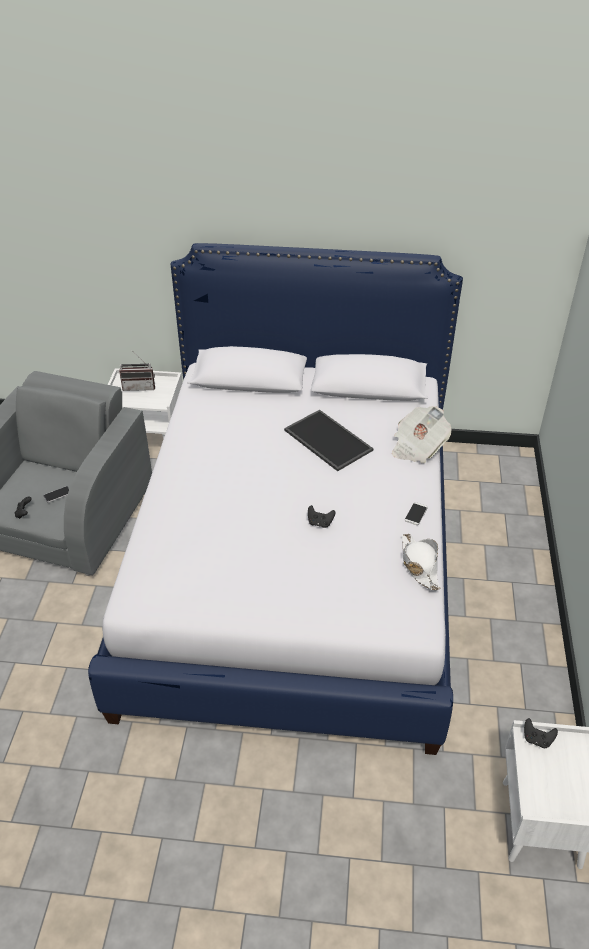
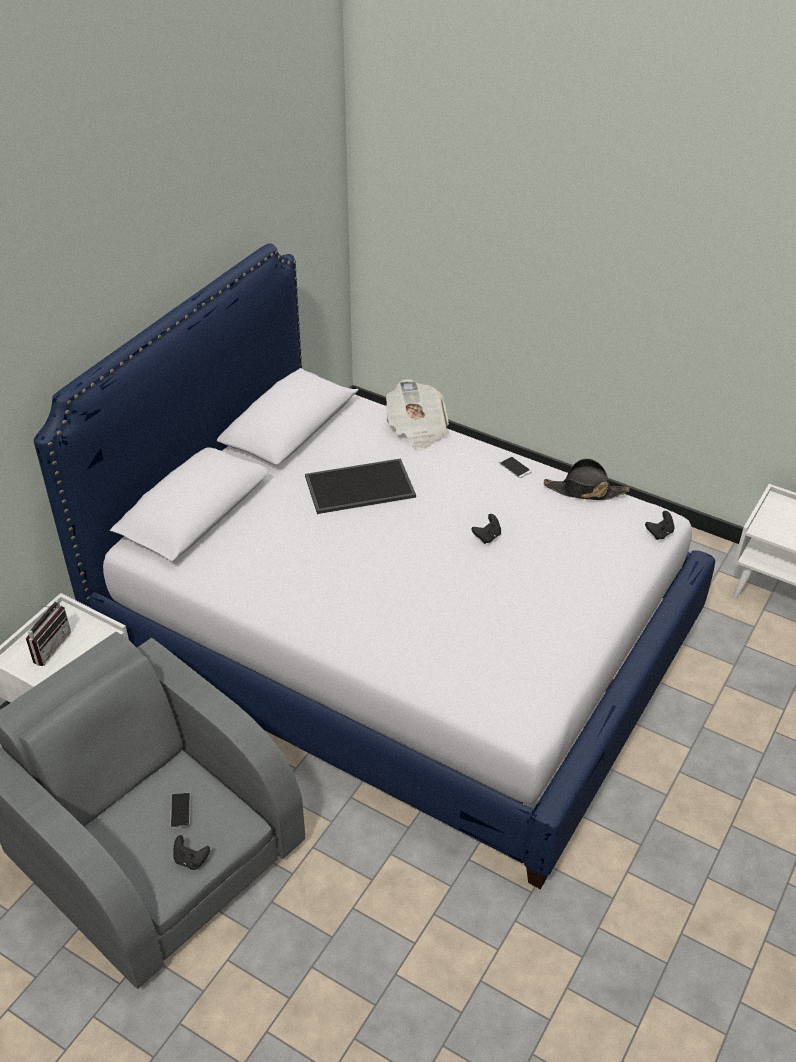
camera: 65 degrees left, 0 degrees up
white hat [402,534,441,590] -> black hat [544,458,630,500]
black game controller [524,718,558,748] -> black game controller moved to [645,511,675,540]

